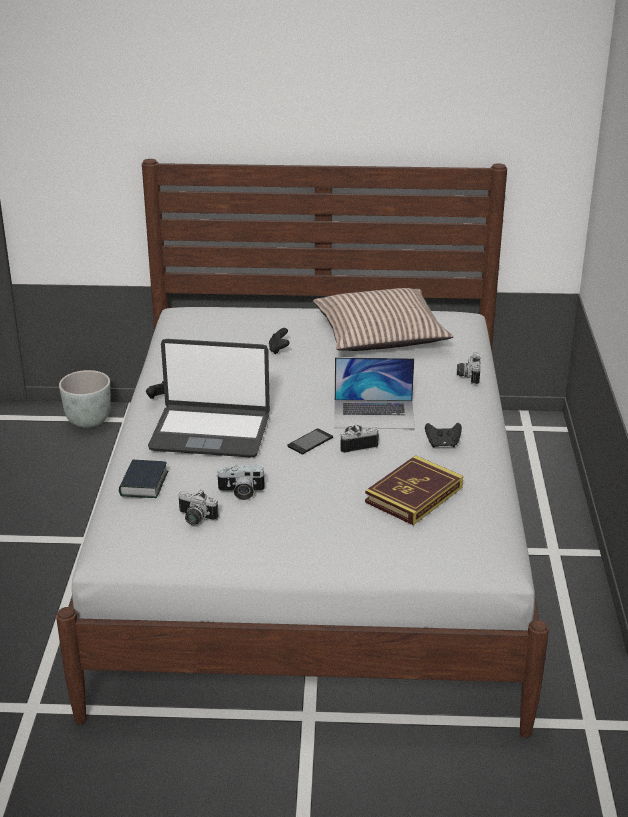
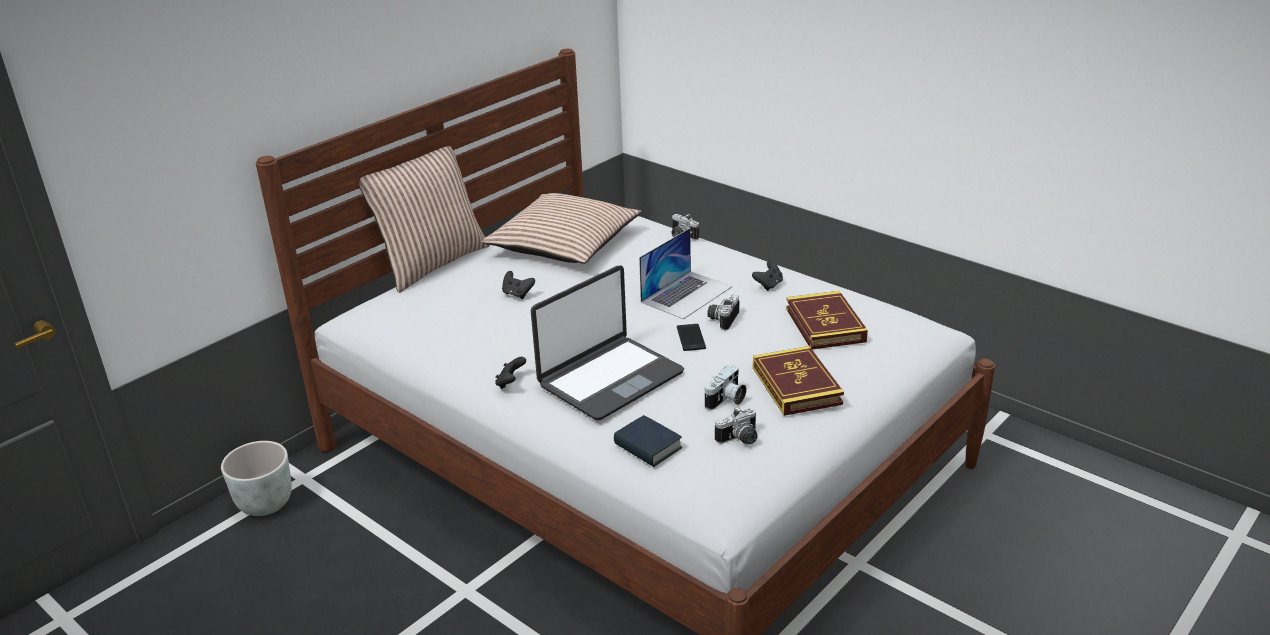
camera: 50 degrees left, 0 degrees up
none -> pillow [359,146,490,293]
none -> book [753,346,844,416]

